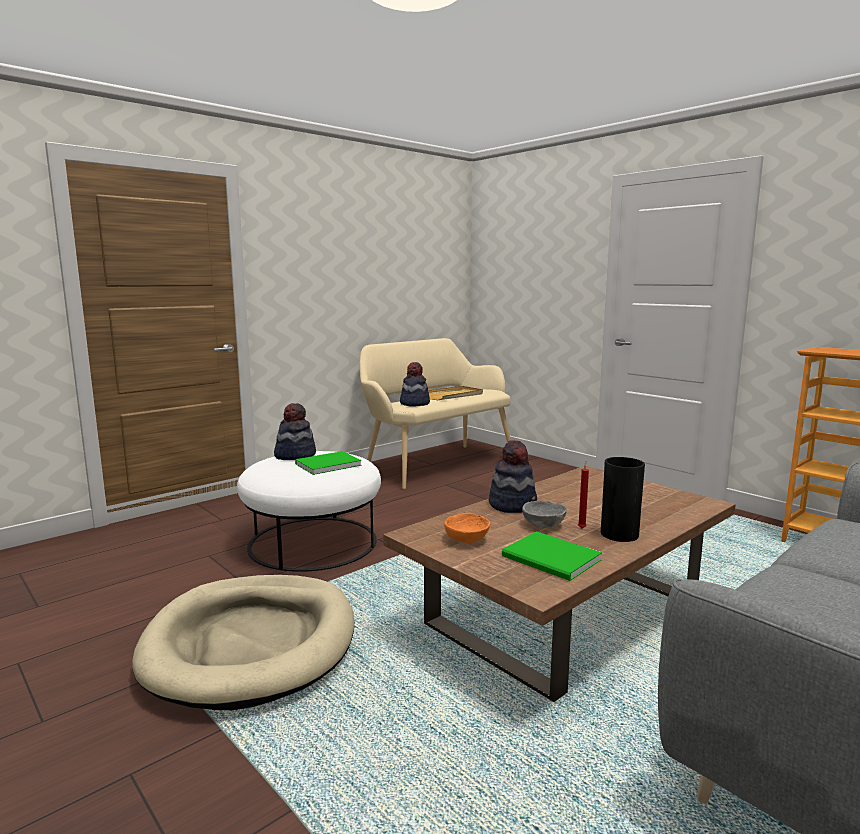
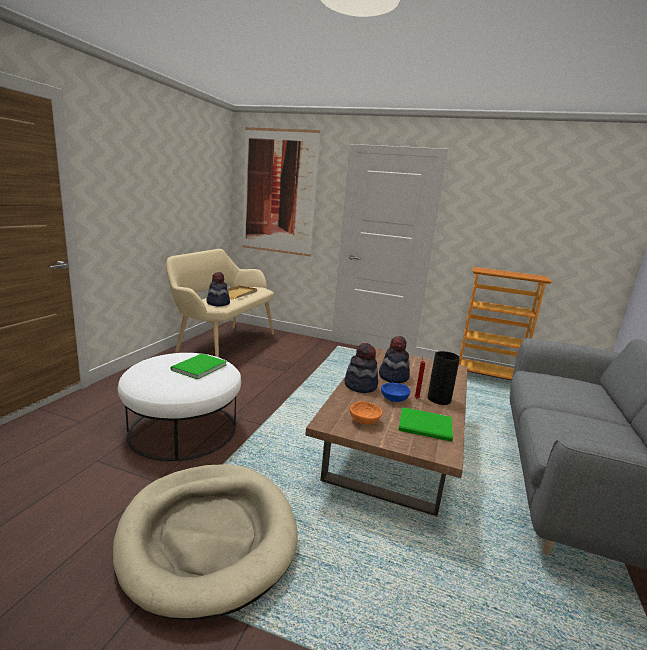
camera: 30 degrees left, 5 degrees up
hat [274,403,316,460] -> hat moved to [379,336,410,383]
grey bowl [522,501,567,528] -> blue bowl [381,383,410,402]
none -> picture [243,127,320,257]

